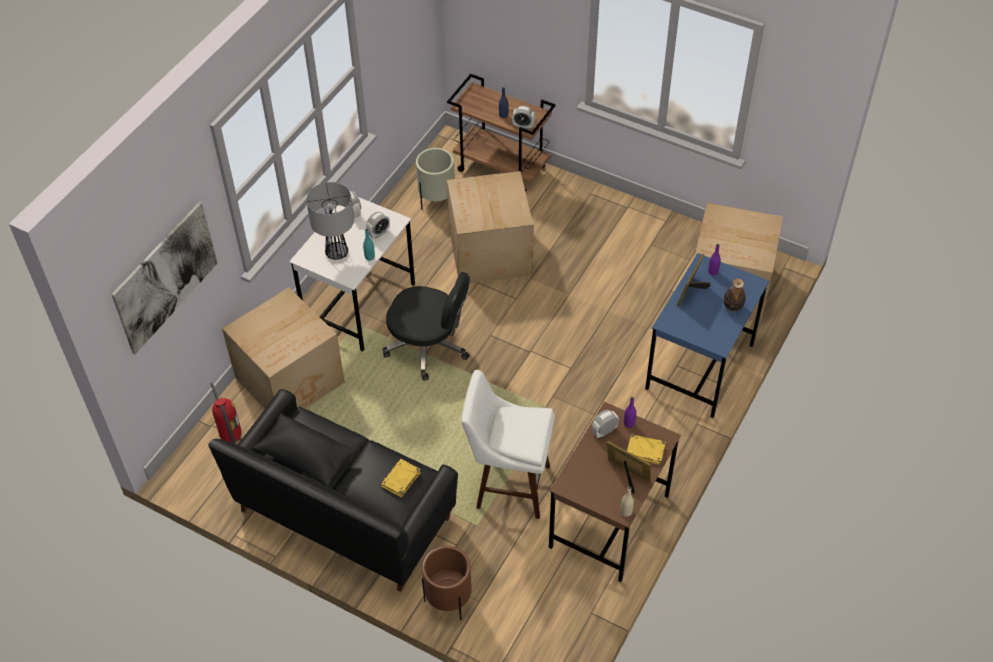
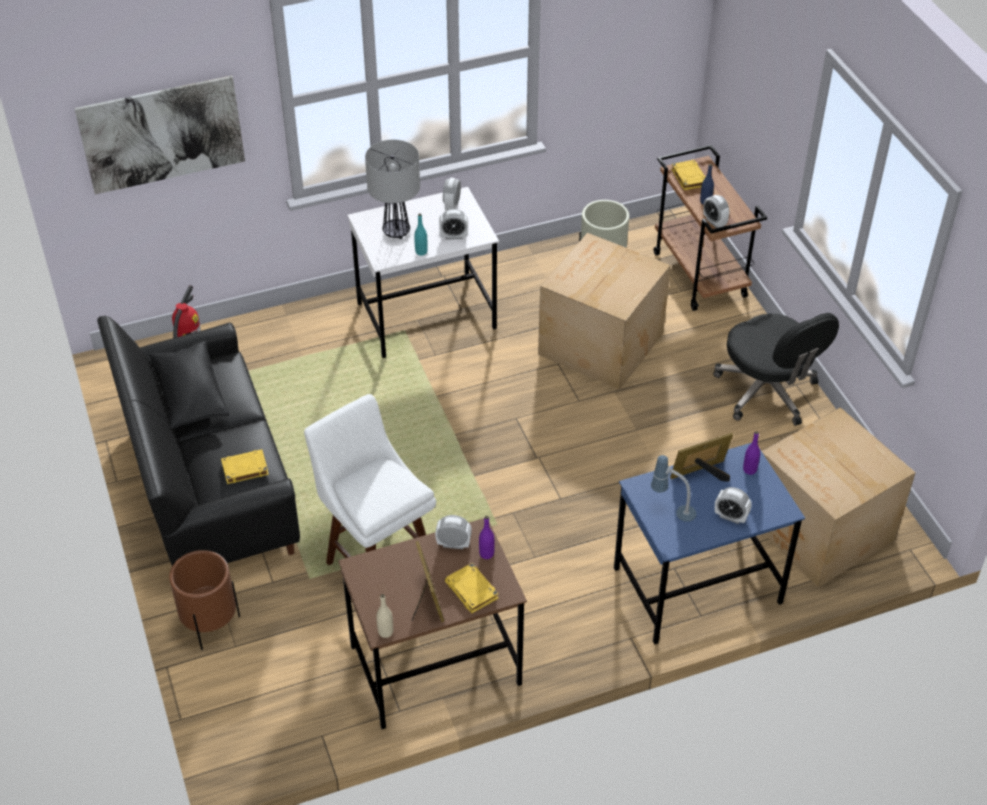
camera: 40 degrees right, 5 degrees down
cardboard box [222,287,345,409] -> none
black office chair [383,272,470,381] -> black office chair moved to [713,313,839,426]
bottle [724,278,746,312] -> alarm clock [715,487,752,524]
none -> table lamp [651,455,696,522]
none -> yellow book [671,160,706,190]

